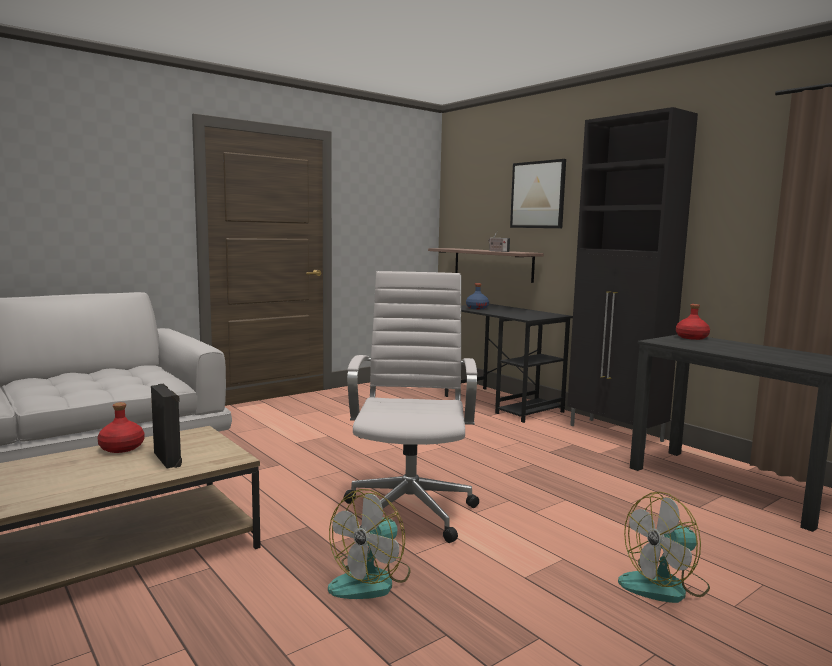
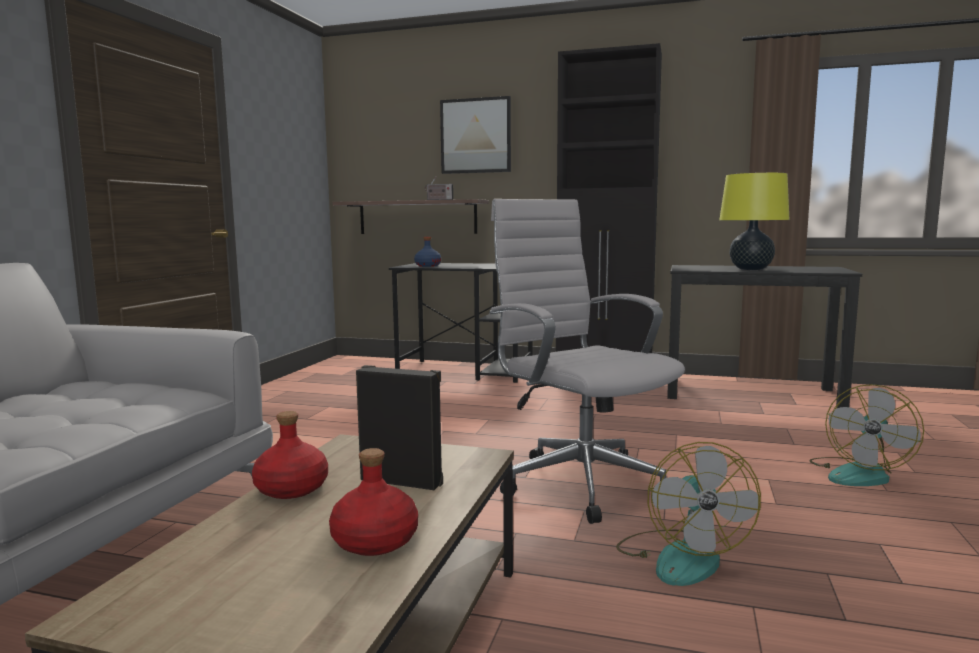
camera: 35 degrees left, 0 degrees up
red bottle [676,304,710,340] -> red bottle moved to [329,448,418,556]
none -> yellow table lamp [719,173,790,270]

